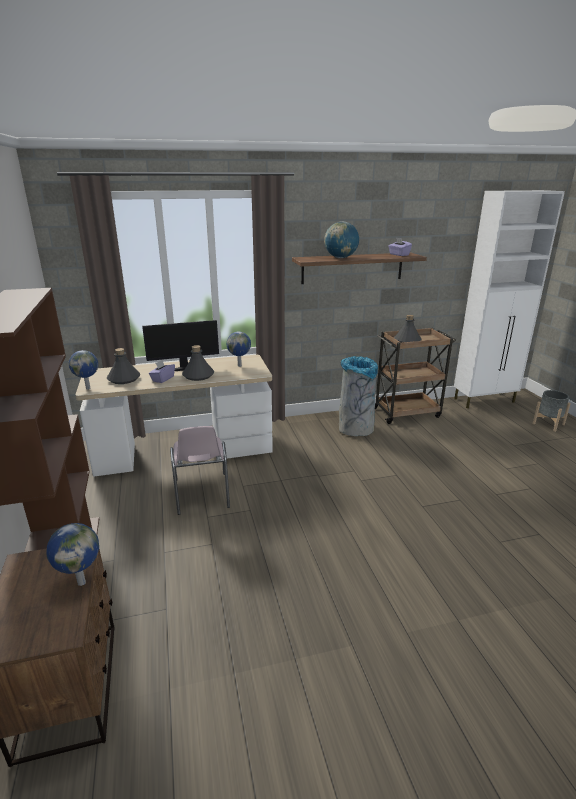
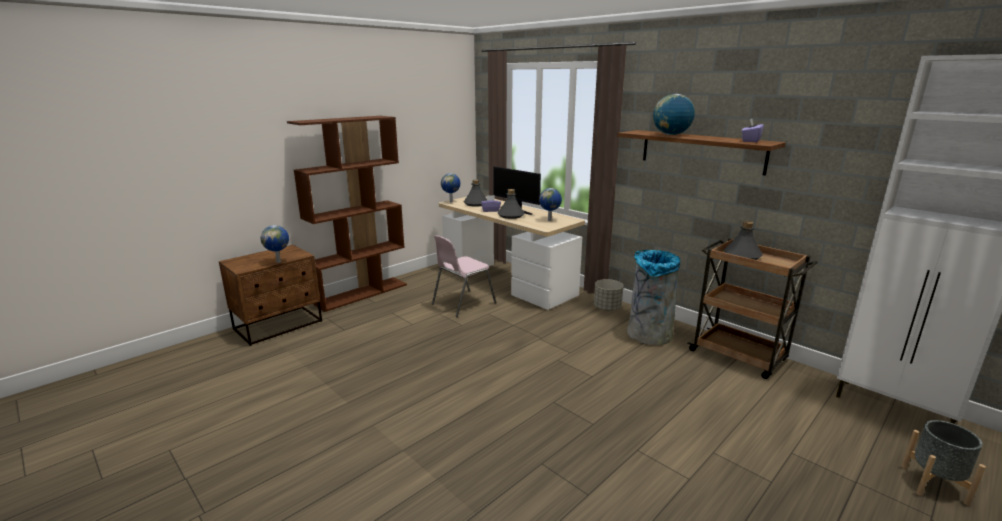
camera: 60 degrees right, 5 degrees down
none -> grey planter [594,279,623,311]

